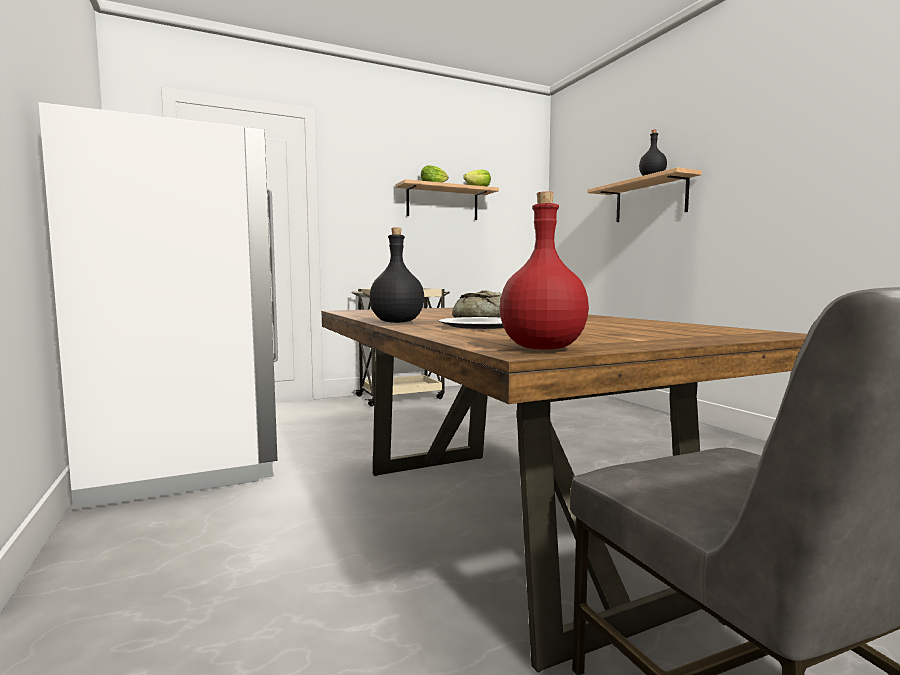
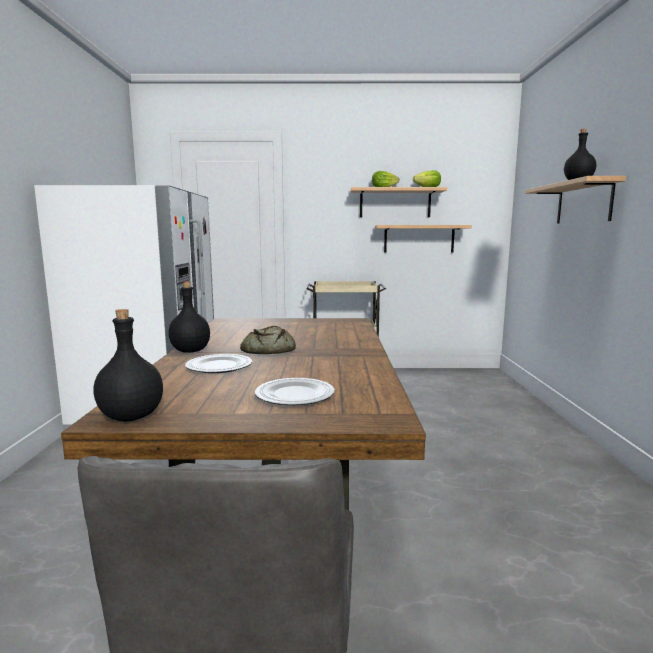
camera: 25 degrees right, 5 degrees up
red bottle [499,191,589,350] -> black bottle [93,309,163,421]
none -> plate [255,378,335,405]
none -> shelf [375,225,472,253]

